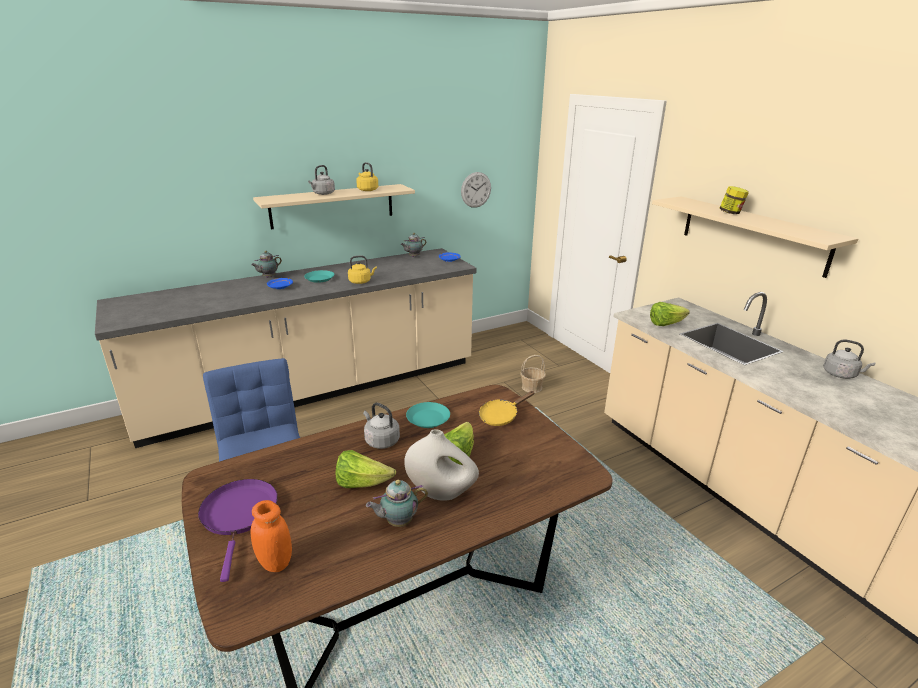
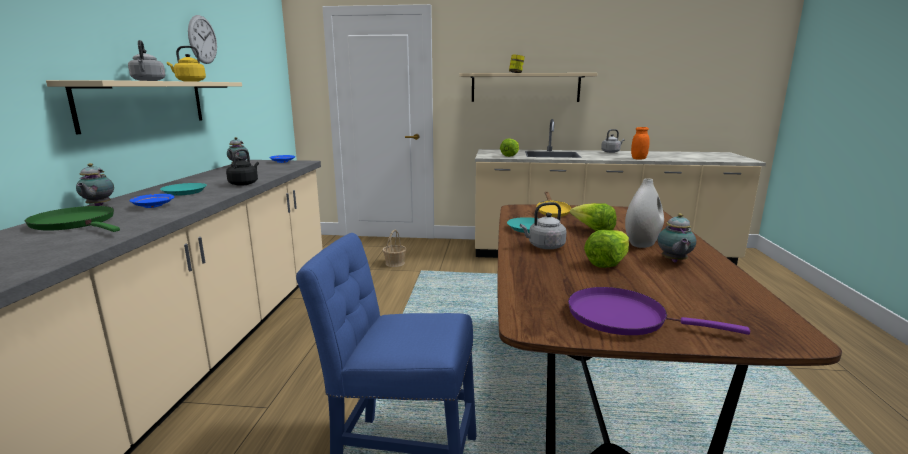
camera: 55 degrees left, 10 degrees down
orange jar [251,500,292,572] -> orange jar moved to [631,127,650,159]
yellow kettle [348,256,377,284] -> black kettle [226,149,259,186]
wall clock [461,172,491,208] -> wall clock moved to [188,15,217,64]
none -> green frying pan [25,206,120,232]

